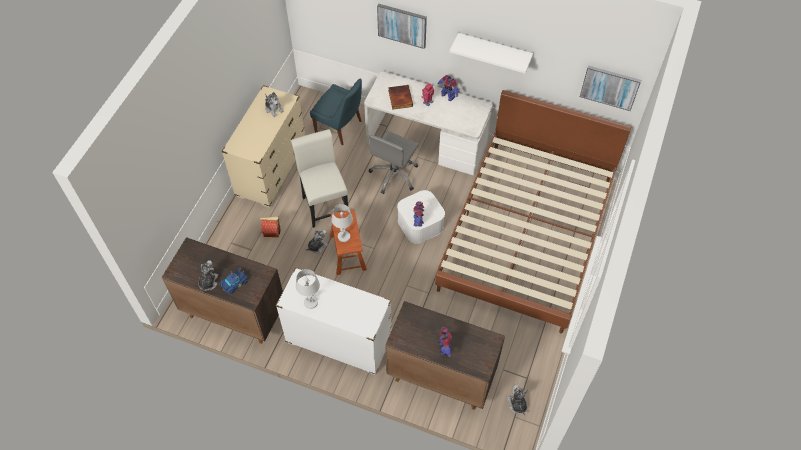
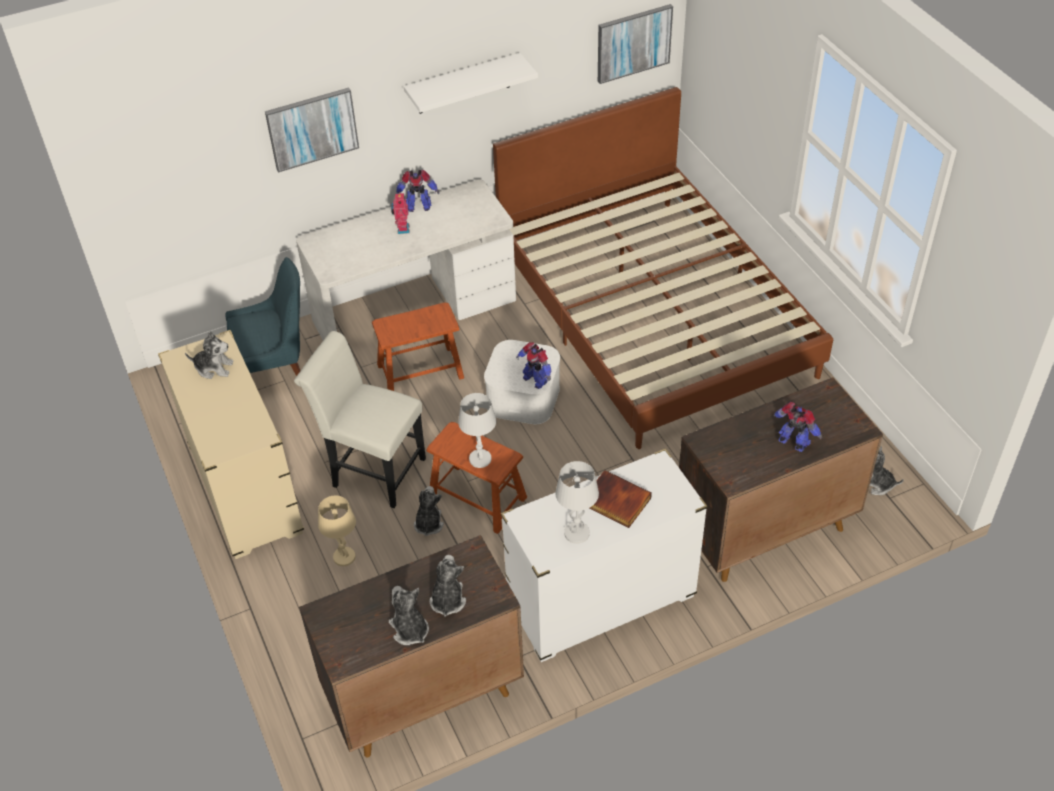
camera: 45 degrees left, 10 degrees down
blue toy car [219,269,248,294] -> plush toy [430,555,466,617]
toy house [260,217,281,237] -> beige table lamp [318,495,356,566]
grey office chair [368,131,419,194] -> brown stool [372,303,464,391]
book [388,85,413,110] -> book moved to [590,470,652,528]

